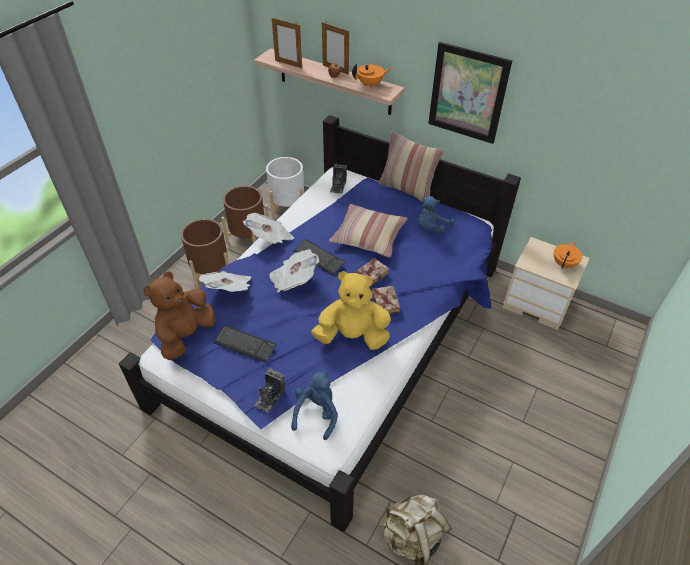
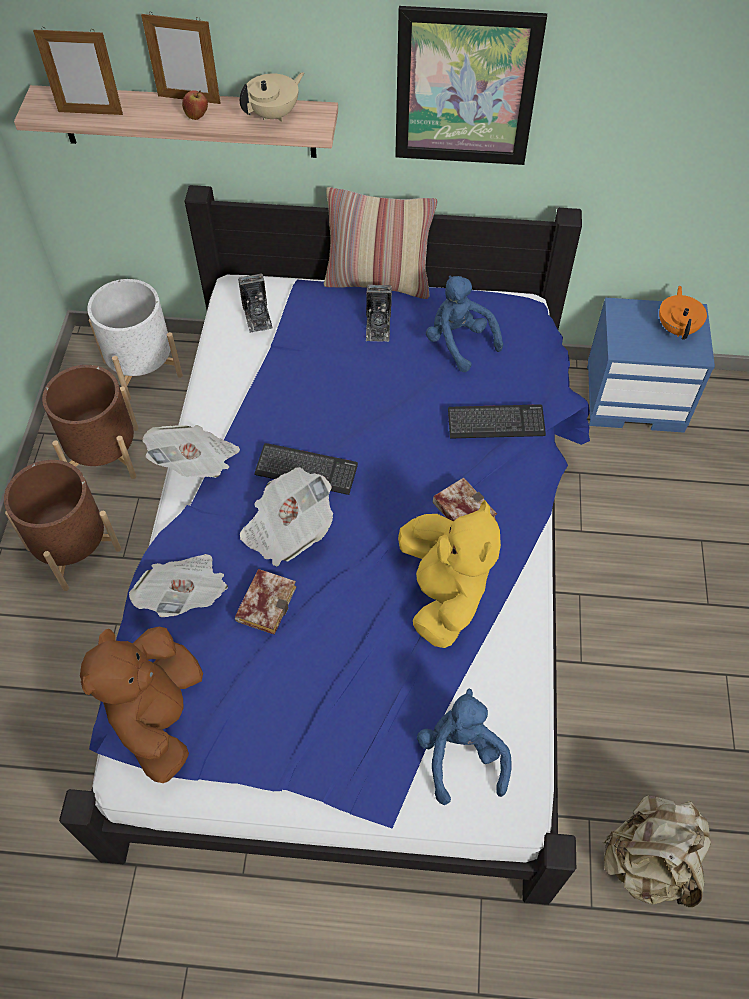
camera: 25 degrees left, 10 degrees up
keyboard [214,325,276,363] -> keyboard moved to [448,404,546,439]
camera [254,368,285,413] -> camera moved to [366,284,392,342]
yellow plush toy [311,271,391,350] -> yellow plush toy turned 105 degrees clockwise [398,500,501,648]
pillow [329,204,408,258] -> none
orange teapot [352,64,391,88] -> beige teapot [240,72,304,122]
book [354,258,389,288] -> book moved to [235,569,296,635]
blue plush toy [418,196,455,234] -> blue plush toy turned 120 degrees clockwise [426,276,503,372]
beige nightstand [503,237,590,330] -> blue nightstand [587,298,715,433]

